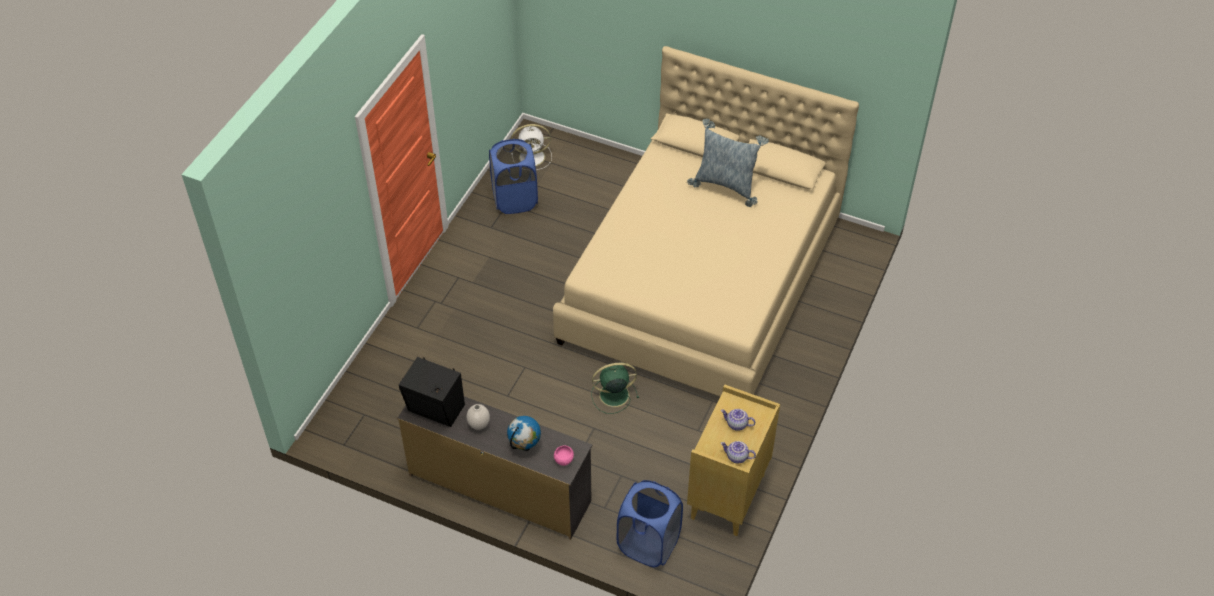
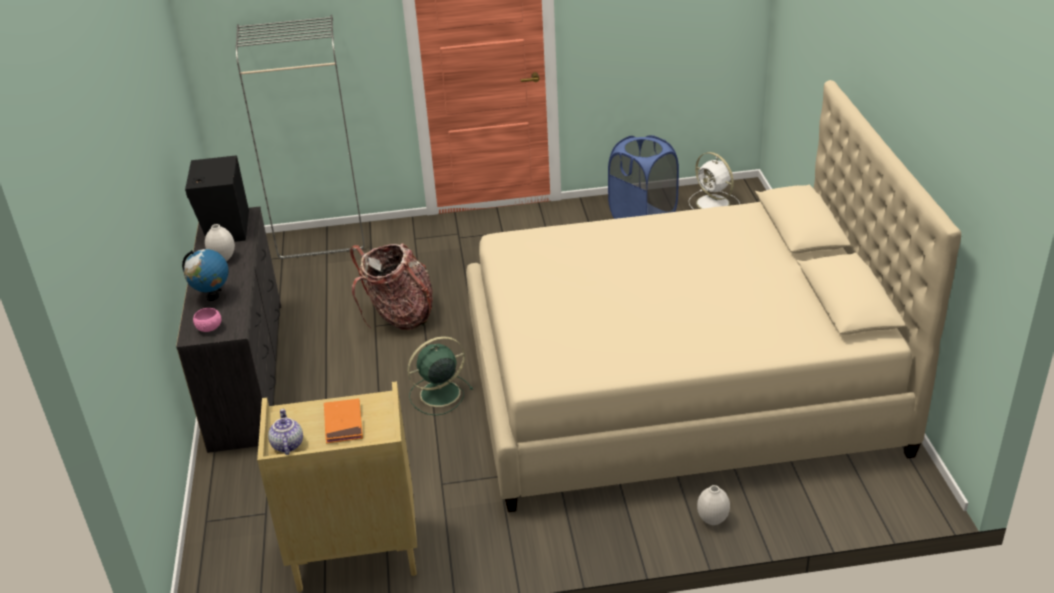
camera: 60 degrees right, 15 degrees down
green fan [592,363,639,414] -> green fan turned 75 degrees counterclockwise [407,336,473,415]
blue laundry basket [617,480,683,567] -> none
pillow [687,118,769,207] -> none
teapot [721,409,755,431] -> orange book [324,398,363,443]
none -> grey clothes rack [236,15,364,259]
none -> backpack [350,243,433,330]
none -> white vase [697,485,730,525]

